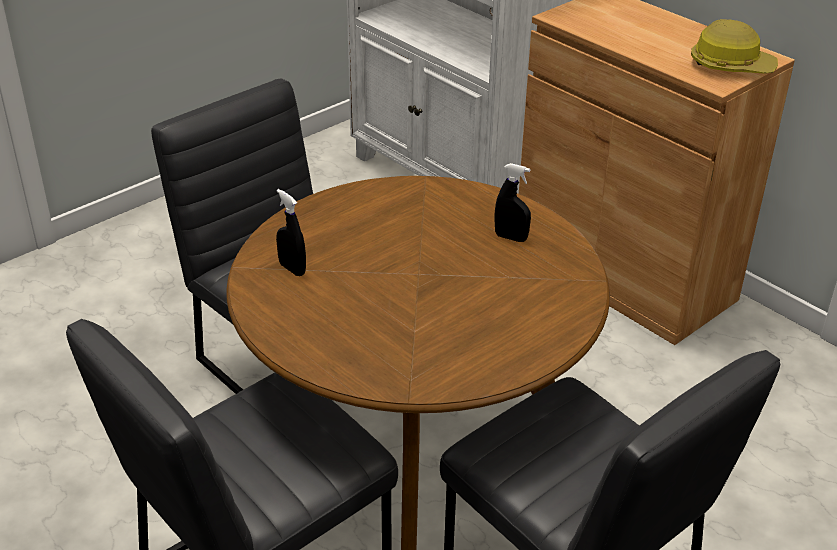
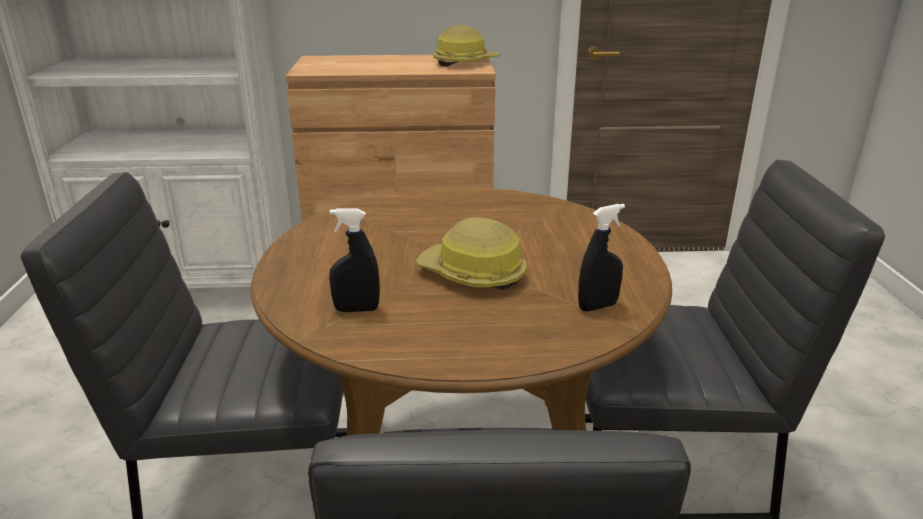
camera: 50 degrees left, 10 degrees down
black spray bottle [495,163,531,242] -> black spray bottle moved to [578,204,625,311]
none -> hard hat [416,217,527,290]

